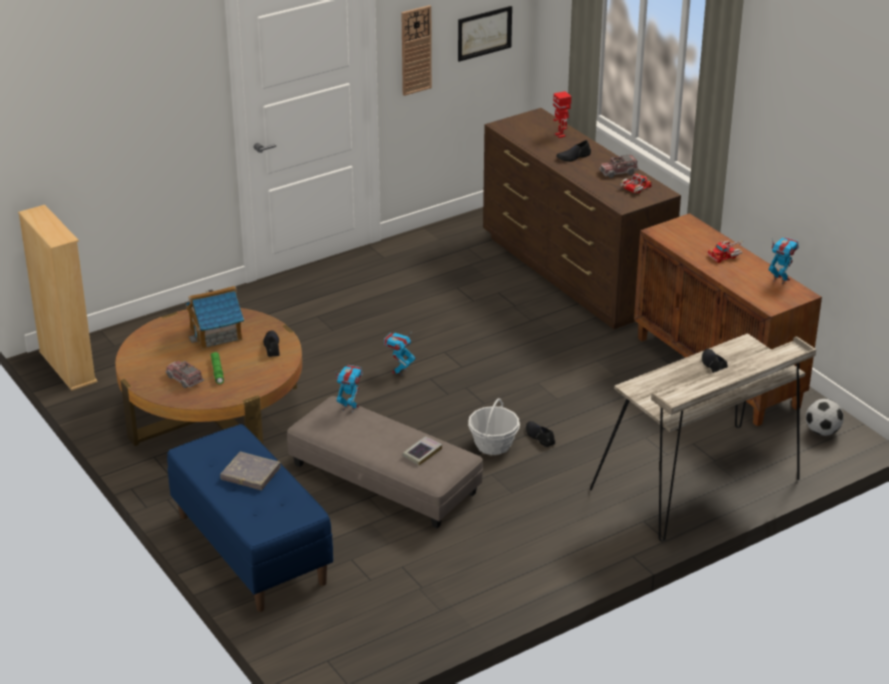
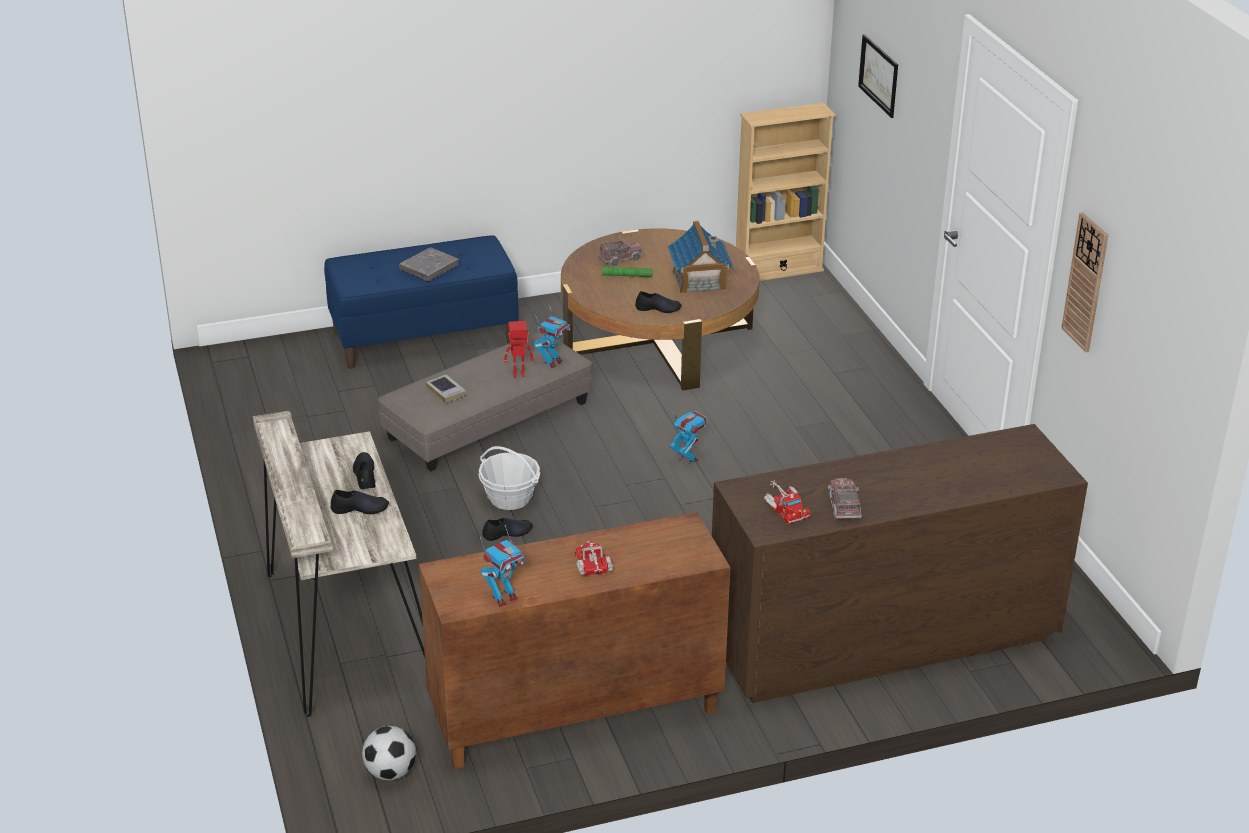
camera: 105 degrees right, 0 degrees up
picture [458,6,512,62] -> picture moved to [858,34,898,118]
toy robot [553,91,571,138] -> toy robot moved to [503,321,534,378]
black shoe [556,140,591,162] -> black shoe moved to [353,452,375,489]

